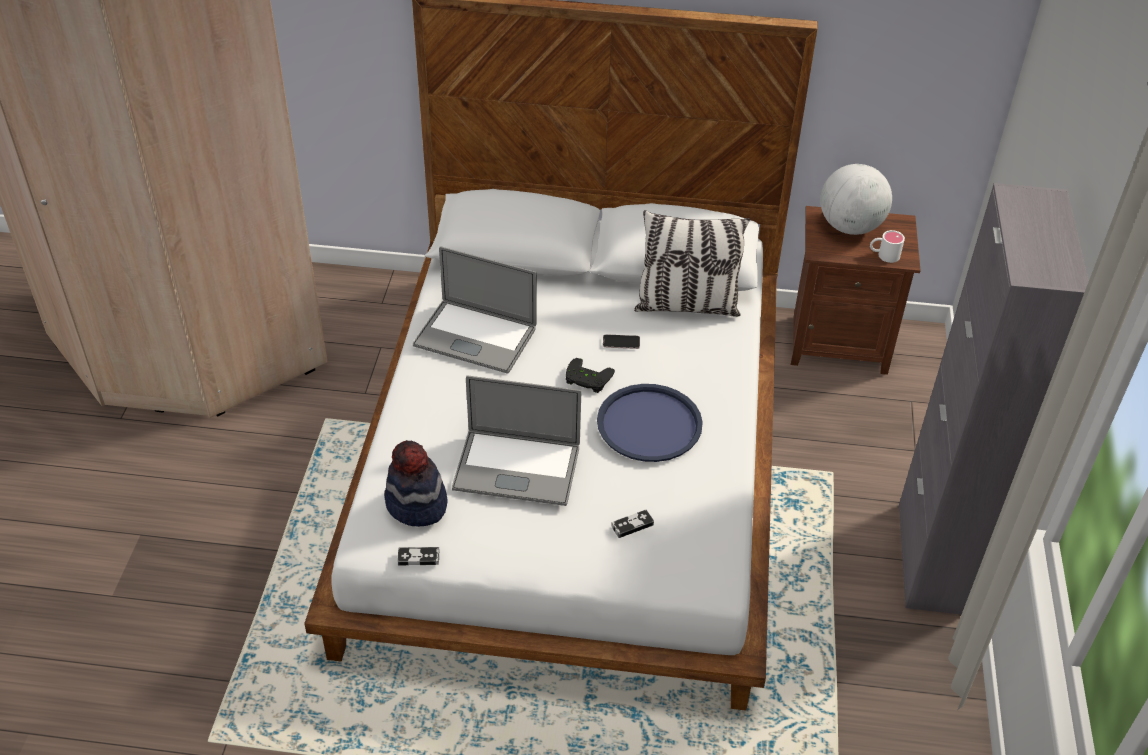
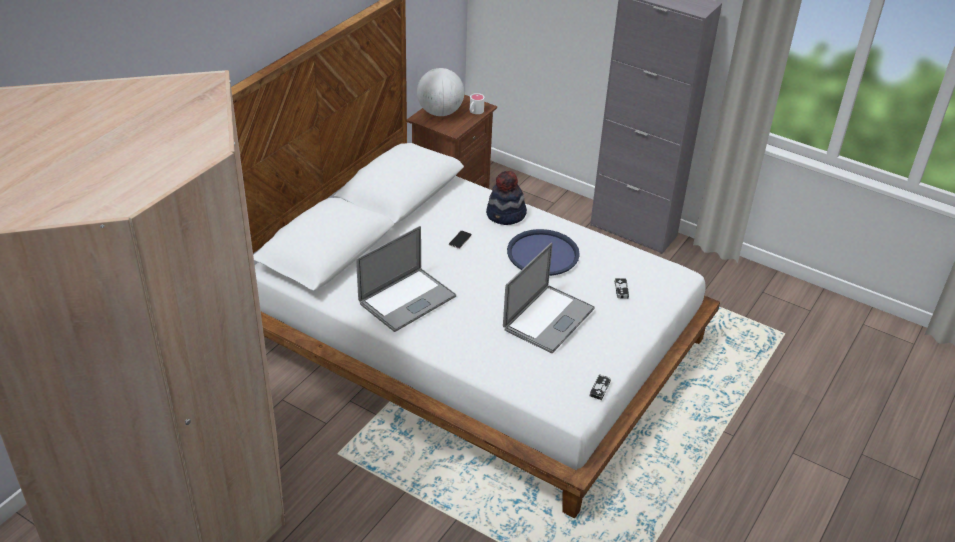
camera: 65 degrees left, 5 degrees down
hat [384,441,447,527] -> hat moved to [486,171,527,225]
black game controller [566,358,615,393] -> none
pillow [634,210,750,317] -> none

